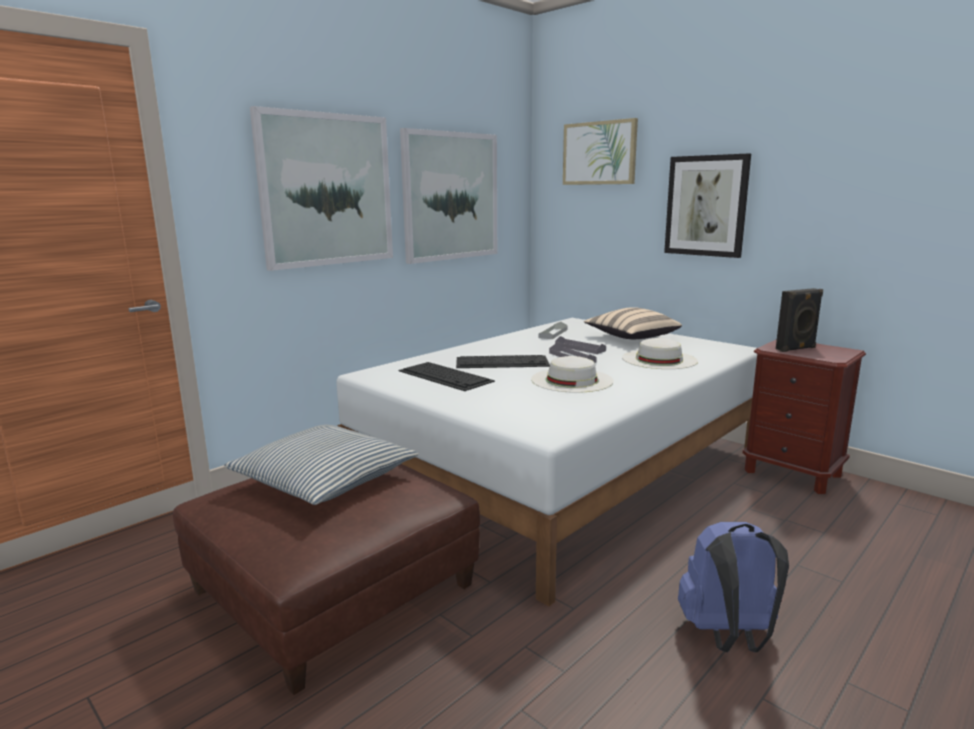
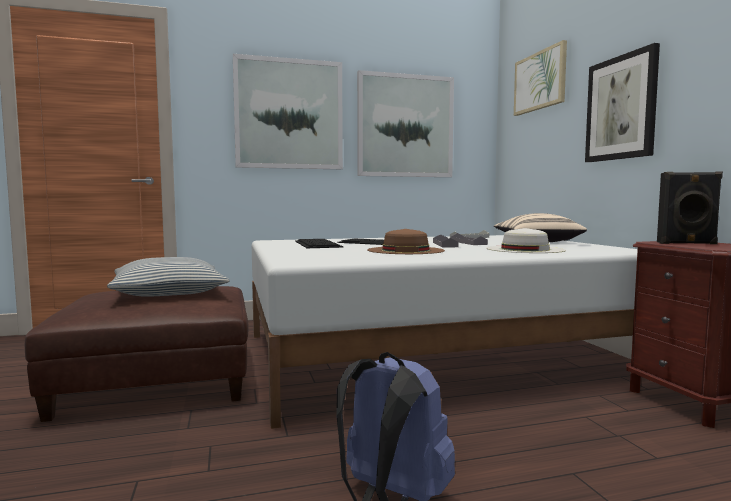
camera: 30 degrees right, 10 degrees down
white hat [531,356,614,393] -> brown hat [367,229,445,254]

